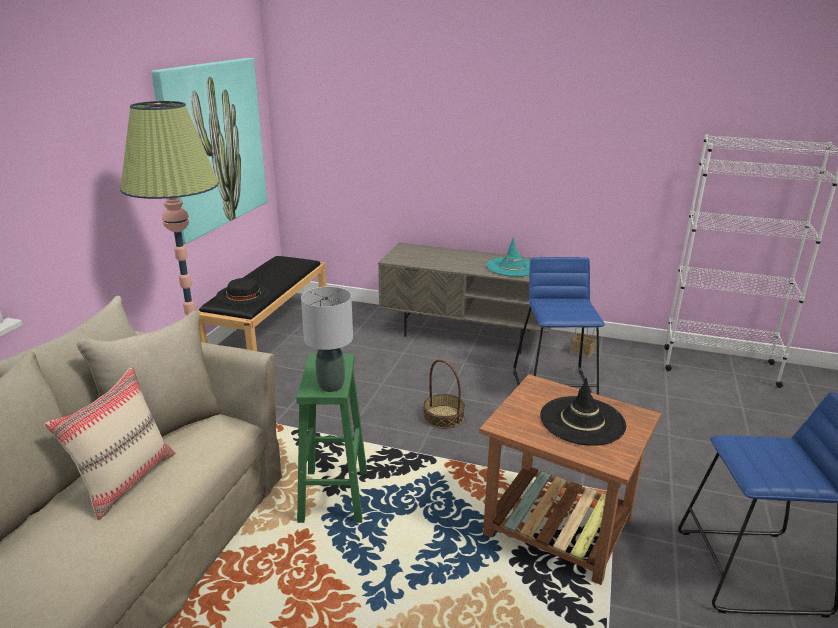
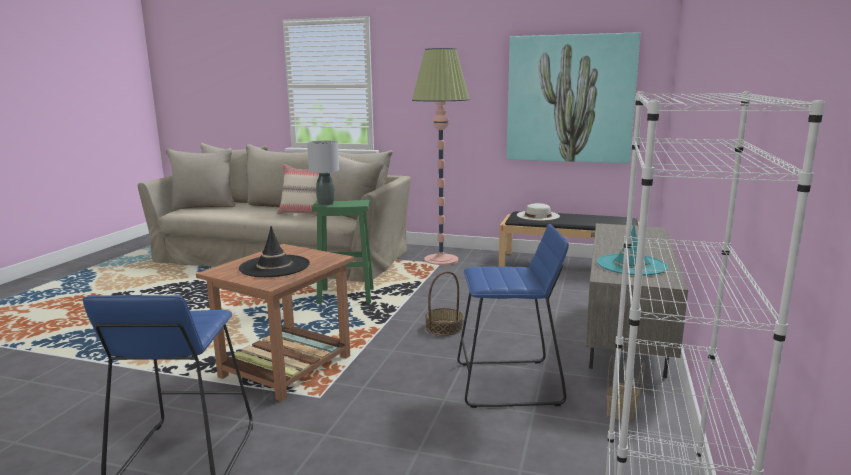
camera: 90 degrees right, 10 degrees down
black hat [216,278,270,305] -> white hat [517,203,560,220]

